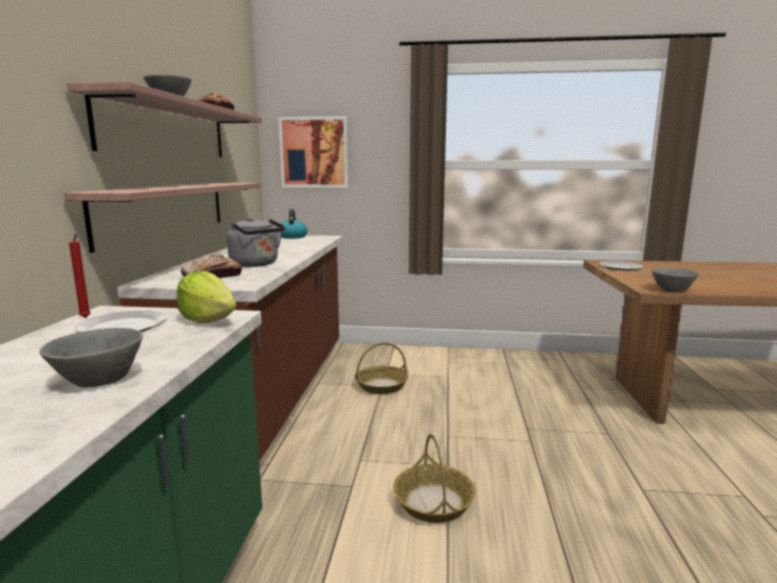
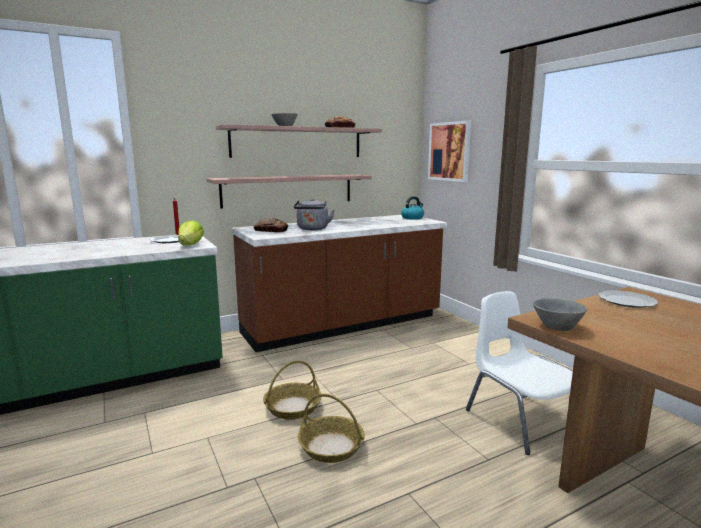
camera: 55 degrees right, 0 degrees up
grey bowl [39,328,143,388] -> none
basket [355,342,408,394] -> basket moved to [298,394,365,463]
none -> white chair [466,291,573,455]

